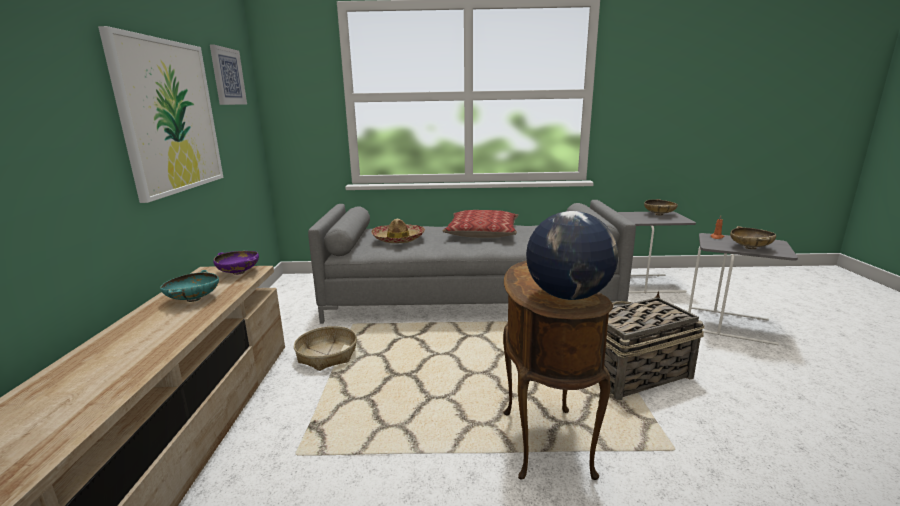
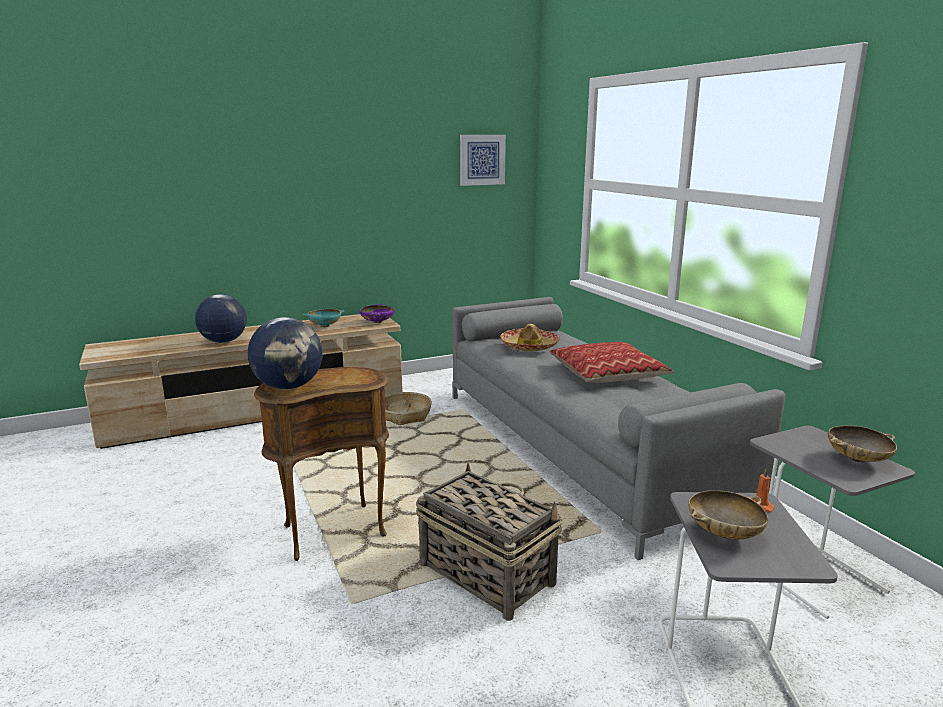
camera: 65 degrees right, 0 degrees up
picture [98,26,224,203] -> none
none -> globe [195,294,247,343]

